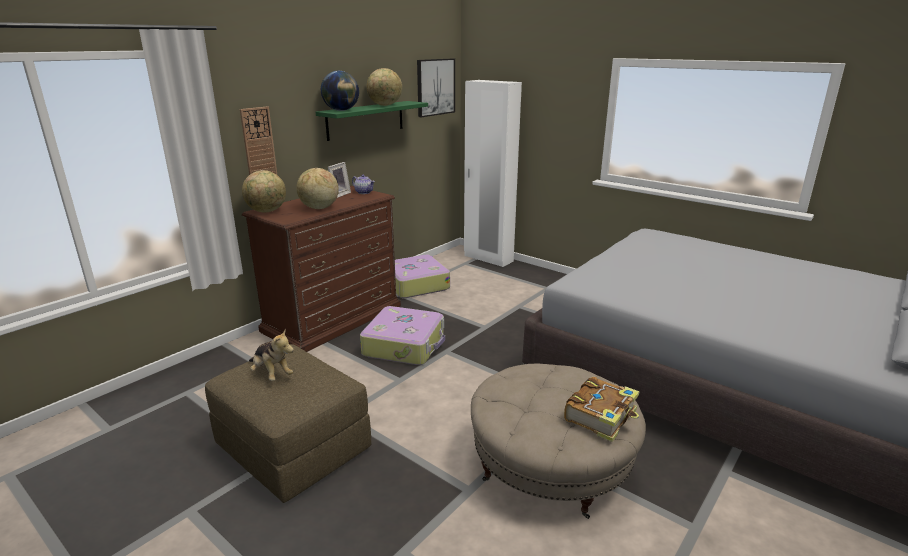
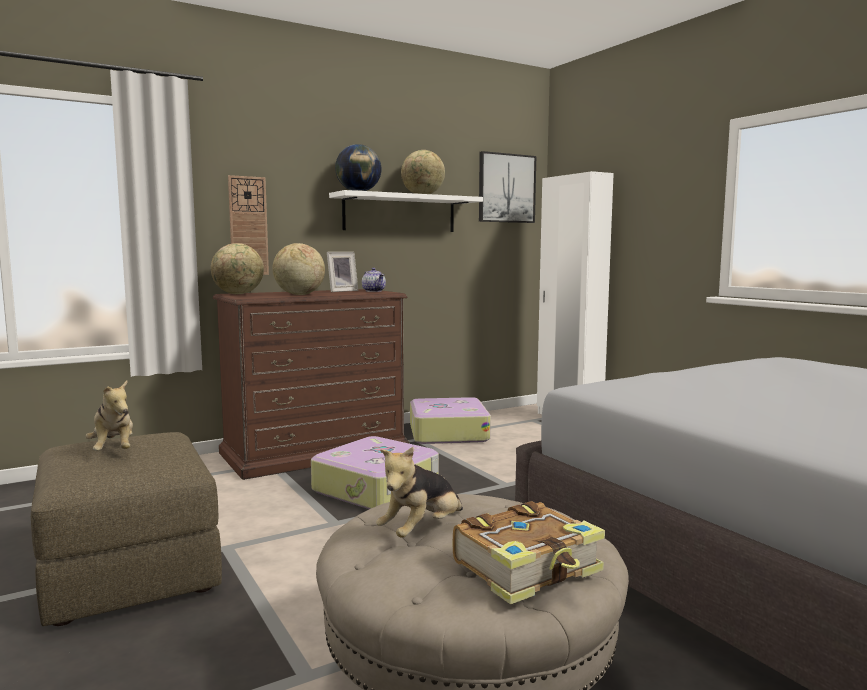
camera: 20 degrees right, 15 degrees down
green shelf [316,101,428,141] -> white shelf [329,190,483,232]
none -> plush toy [376,447,463,538]

